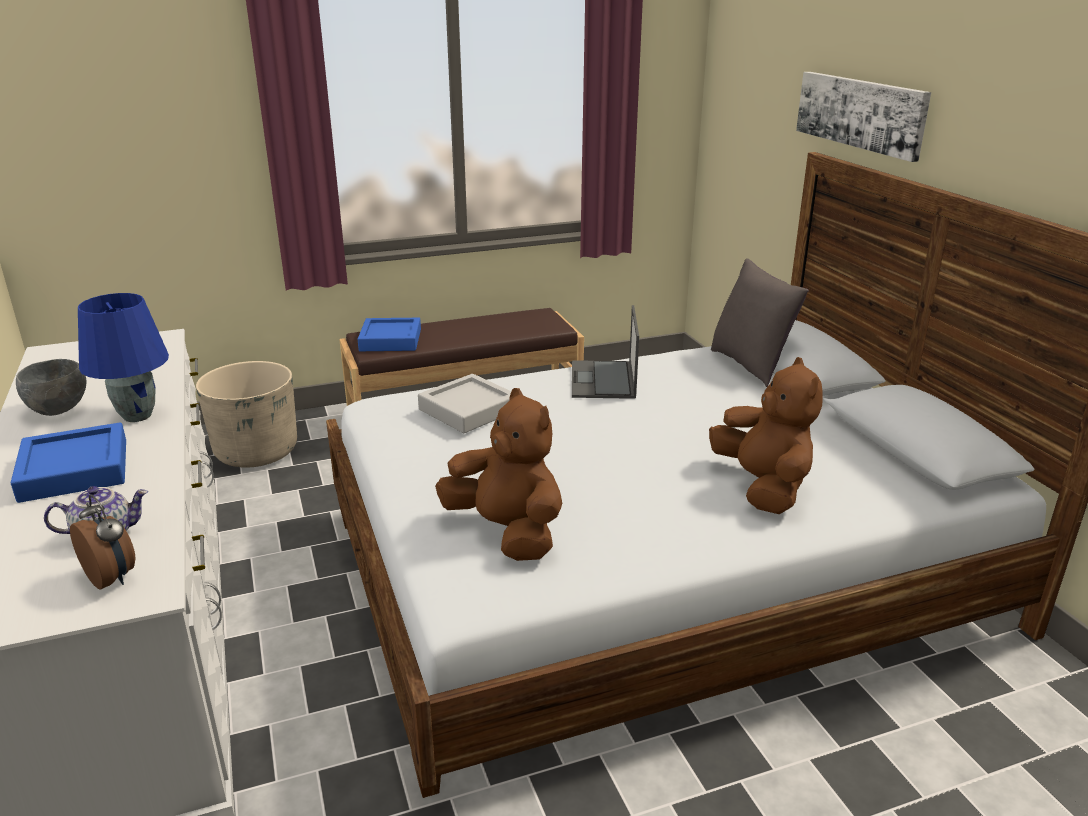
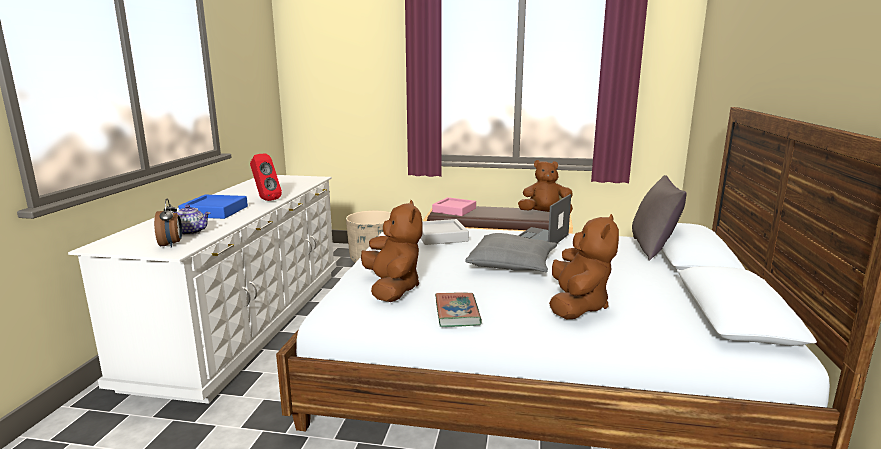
camera: 30 degrees right, 10 degrees down
grey bowl [16,359,87,416] -> none
blue table lamp [78,293,169,422] -> red speaker [250,153,282,201]
blue tray [357,318,421,351] -> pink tray [432,197,476,216]
picture [796,72,931,162] -> none
none -> book [435,293,482,327]
none -> grey pillow [465,233,557,272]
none -> brown plush toy [518,160,573,213]

